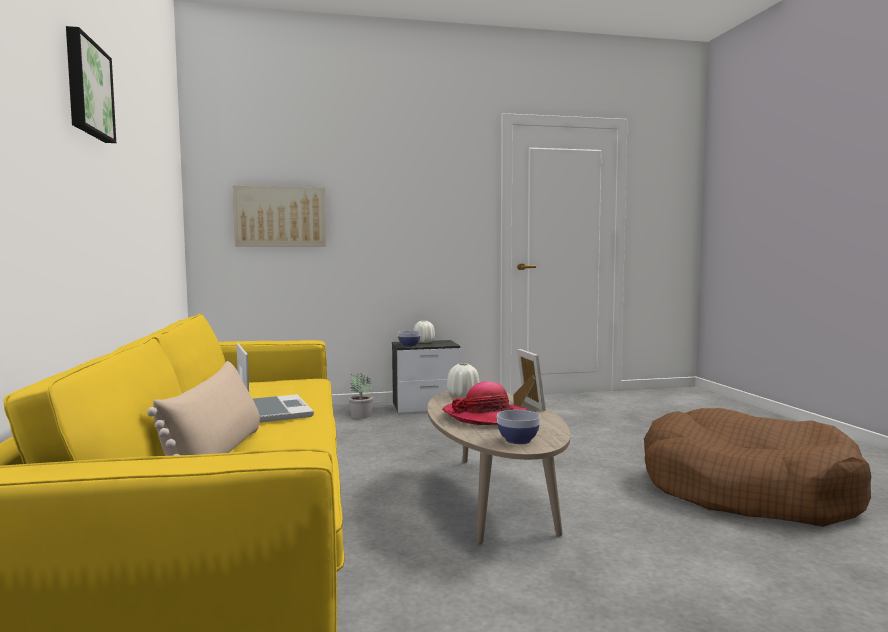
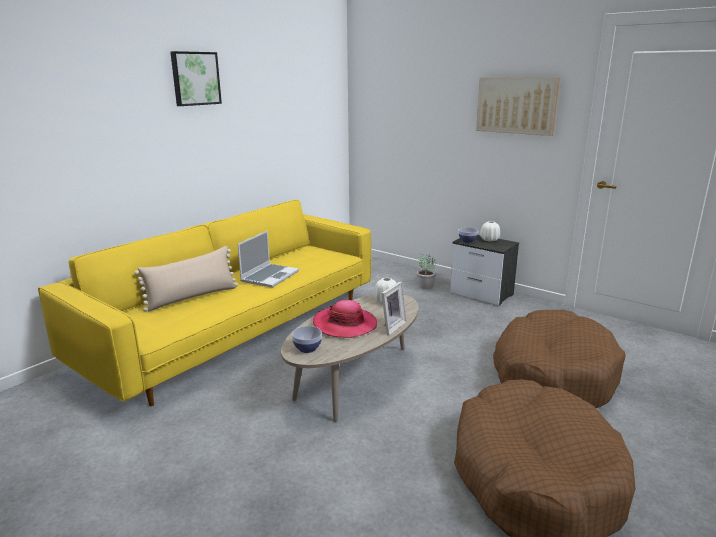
camera: 50 degrees right, 15 degrees up
picture [233,186,326,246] -> picture moved to [476,77,560,136]
none -> brown dog bed [493,310,626,408]

